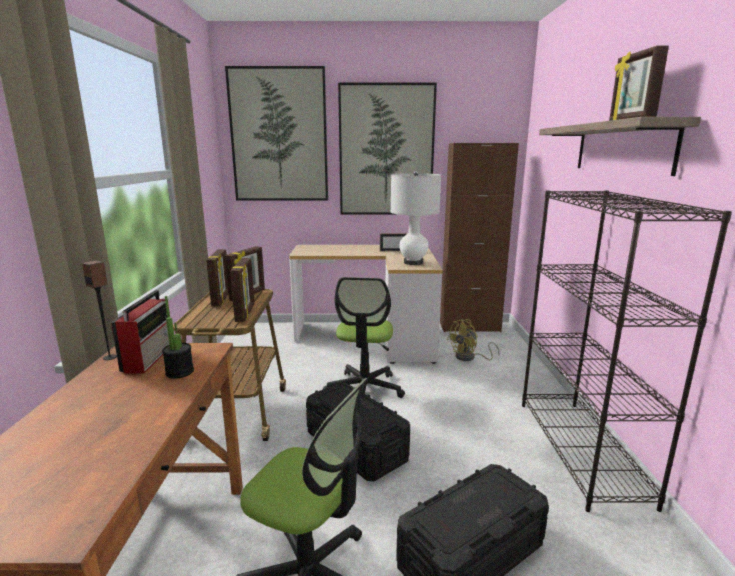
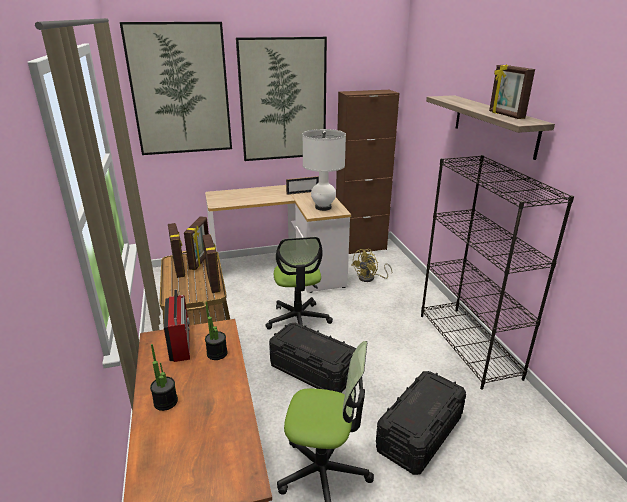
camera: 15 degrees left, 10 degrees up
speaker [82,260,117,360] -> none
none -> potted plant [150,344,178,411]

